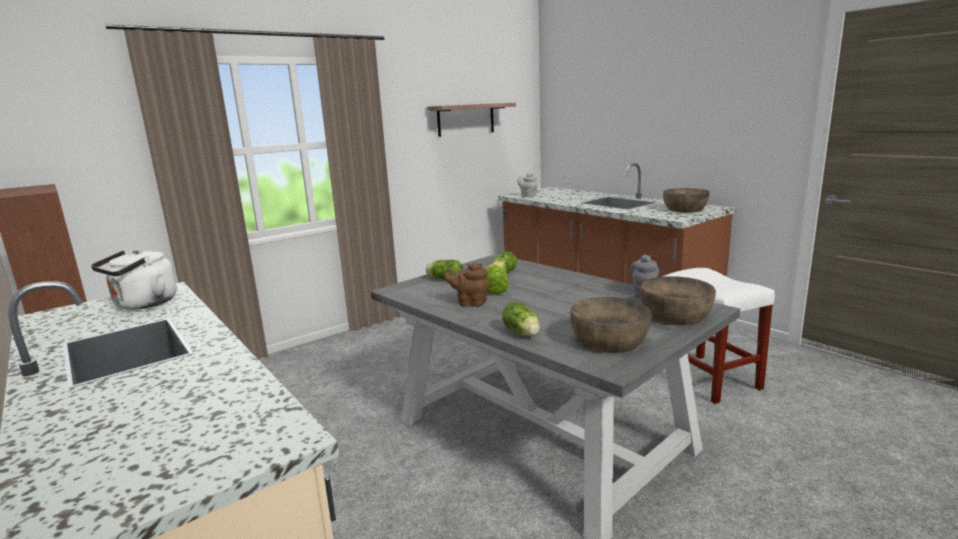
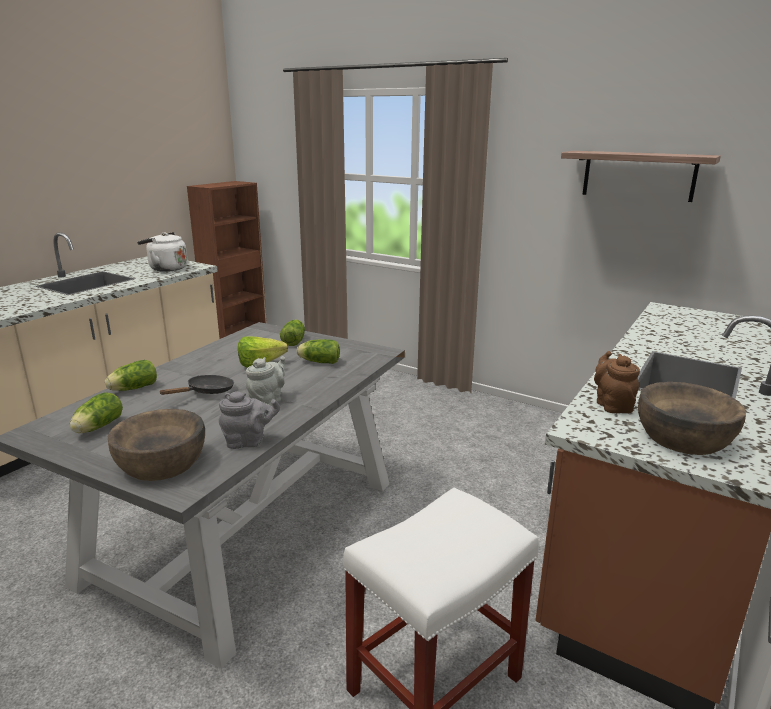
camera: 70 degrees right, 5 degrees up
brown teapot [444,263,489,307] -> brown teapot moved to [594,351,640,413]
grey teapot [517,173,537,197] -> grey teapot moved to [246,356,285,406]
brown bowl [571,297,652,353] -> lettuce [70,392,123,433]
none -> black frying pan [159,375,234,395]

